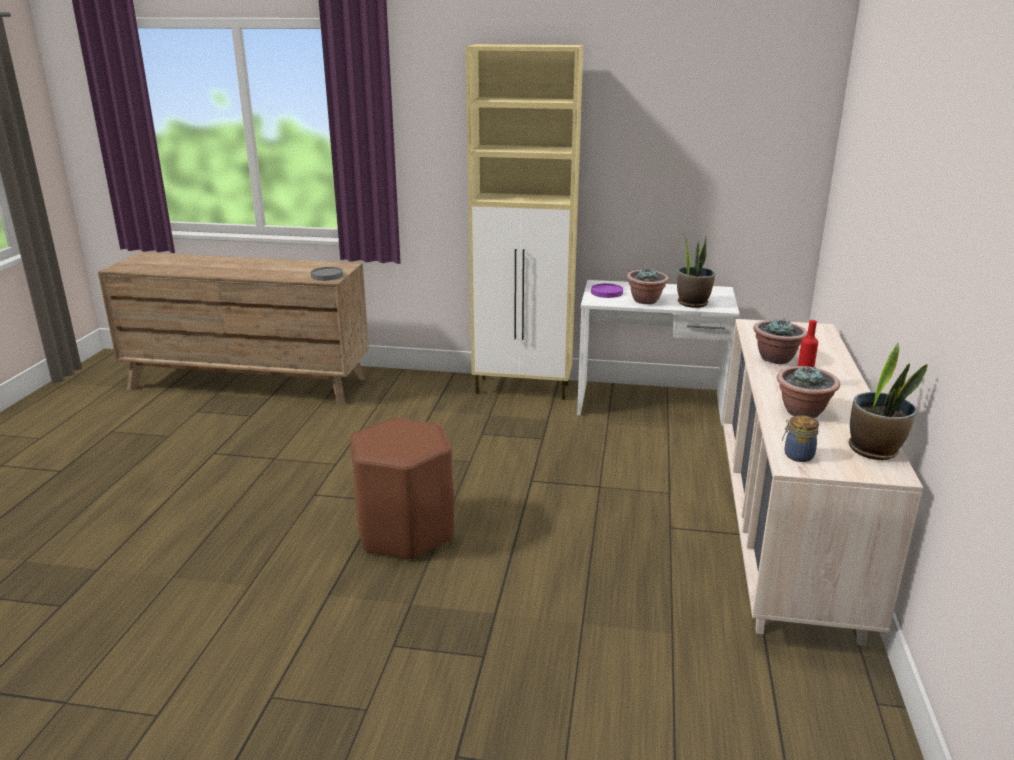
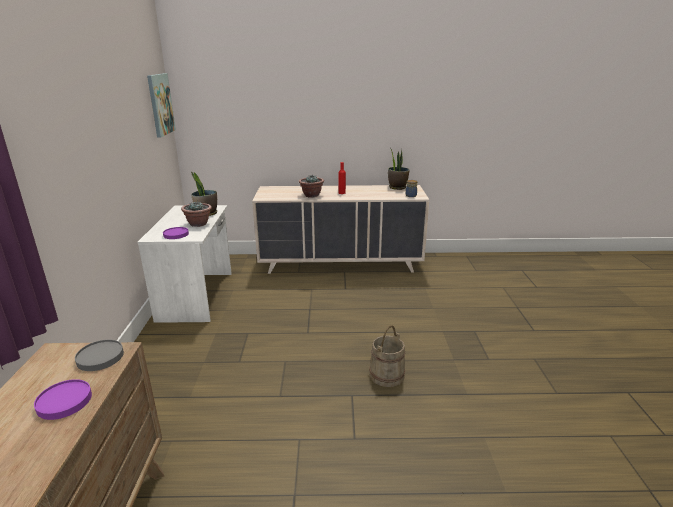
camera: 100 degrees left, 0 degrees up
brown stool [350,418,454,561] -> beige bucket [369,325,405,387]
beige cabinet [465,44,583,400] -> none
potted plant [777,366,840,418] -> none
none -> purple plate [34,379,92,420]
none -> picture [147,73,176,137]

